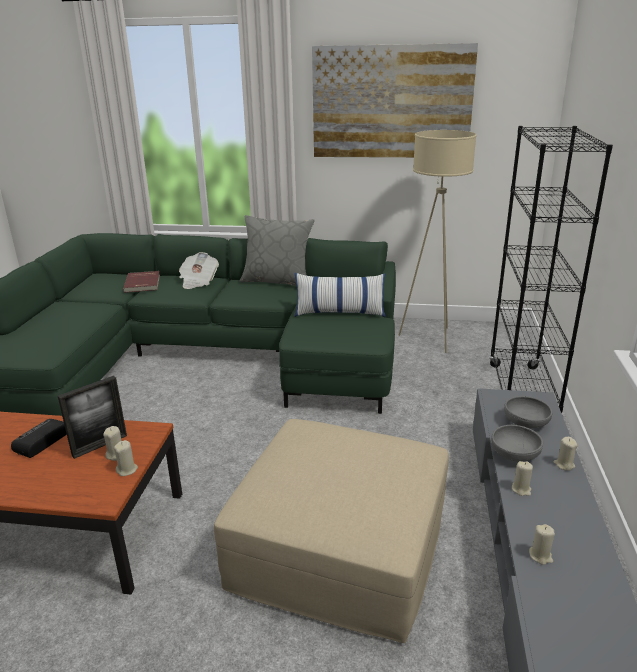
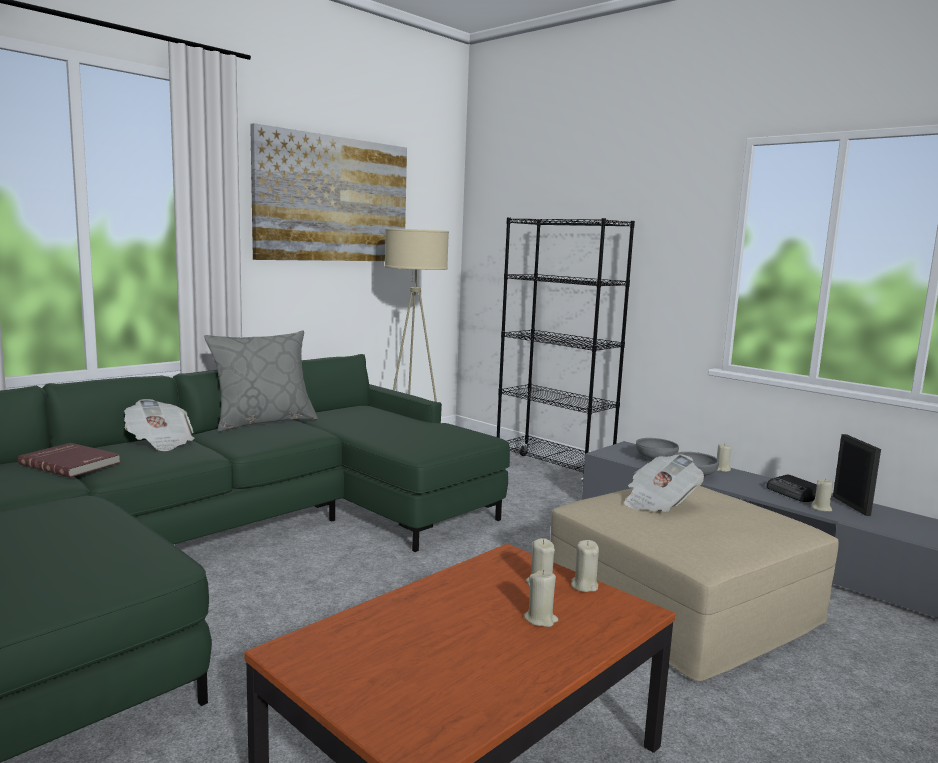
camera: 55 degrees left, 15 degrees down
radio [11,419,67,458] -> radio moved to [766,474,817,502]
picture frame [58,376,127,459] -> picture frame moved to [833,434,881,516]
pillow [294,273,386,317] -> none
beige candle [512,461,533,496] -> beige candle moved to [524,570,558,627]
none -> newspaper [624,454,704,512]

